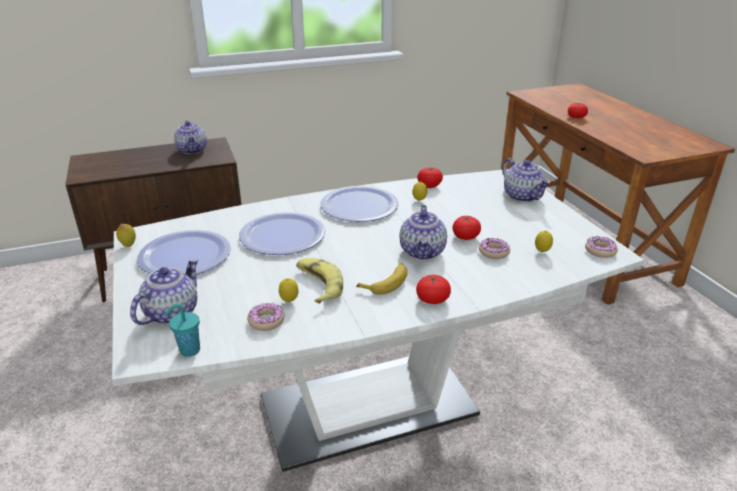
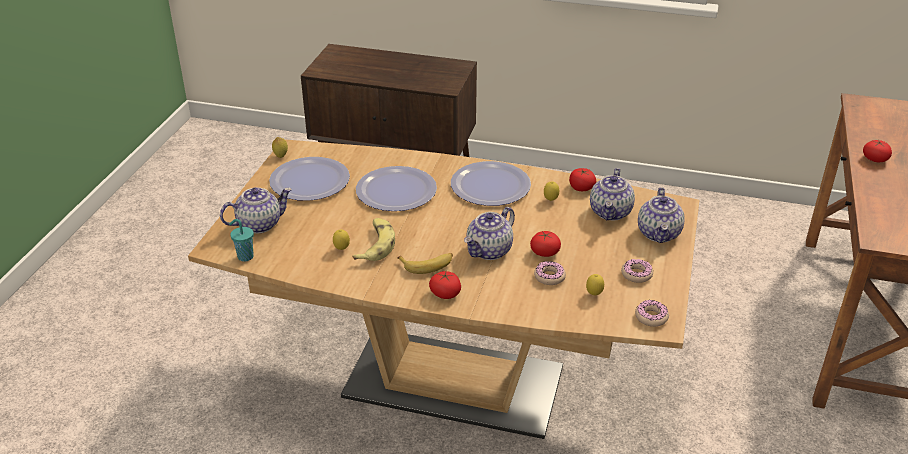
camera: 35 degrees right, 5 degrees up
white dining table [112,169,644,472] -> brown dining table [188,139,699,439]
teapot [174,120,207,154] -> teapot moved to [590,168,635,221]
donut [247,303,284,331] -> donut moved to [621,259,653,283]

